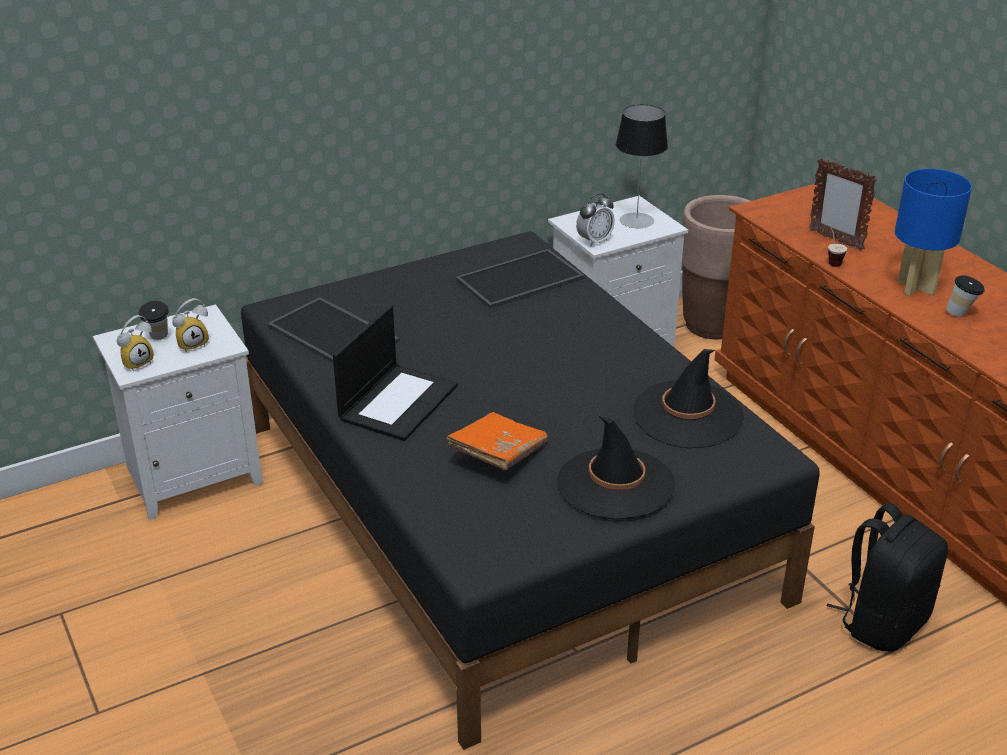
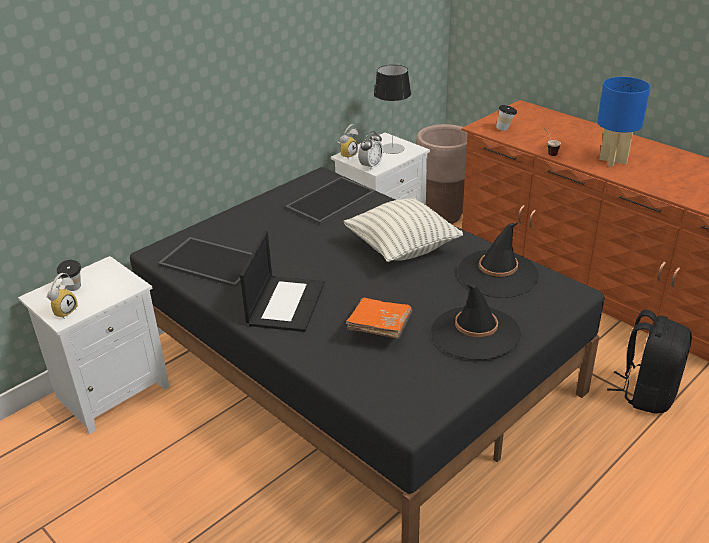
camera: 15 degrees left, 0 degrees up
alarm clock [172,298,209,353] -> alarm clock moved to [337,124,358,158]
picture frame [809,158,877,250] -> none
cup [946,275,985,317] -> cup moved to [496,105,517,131]
none -> pillow [343,198,463,262]

